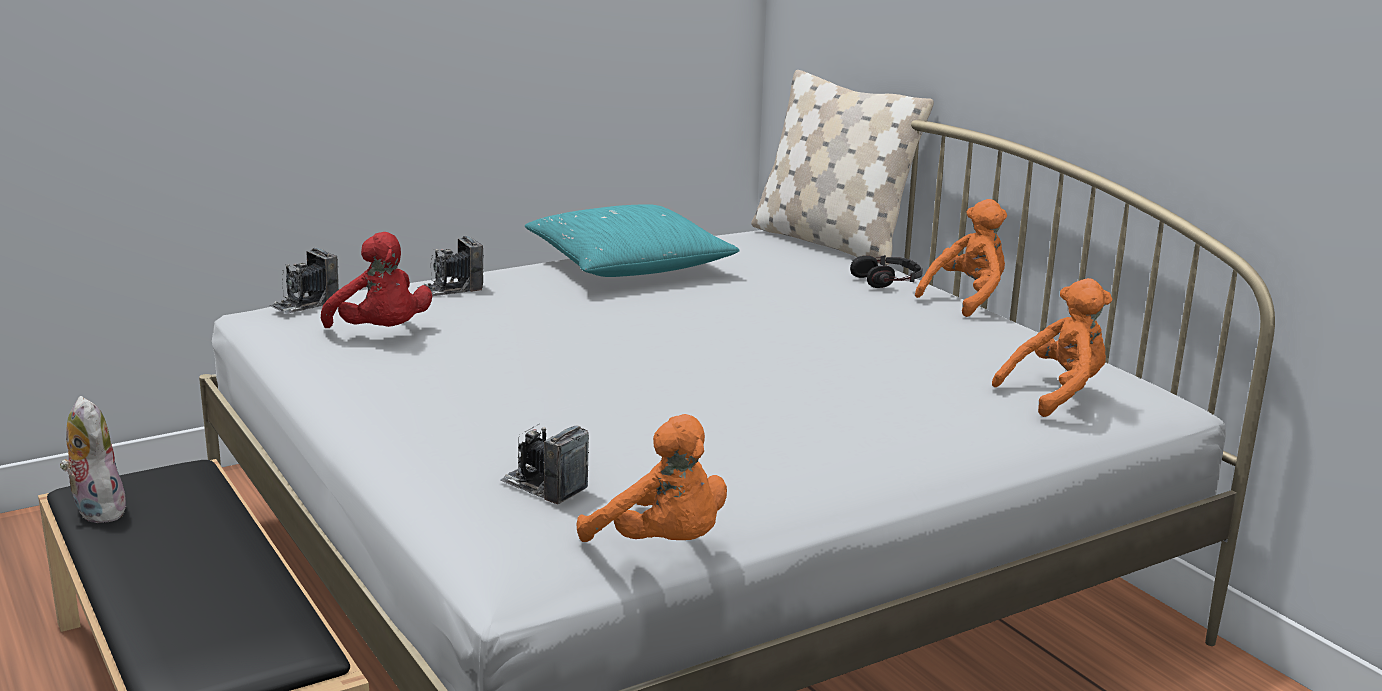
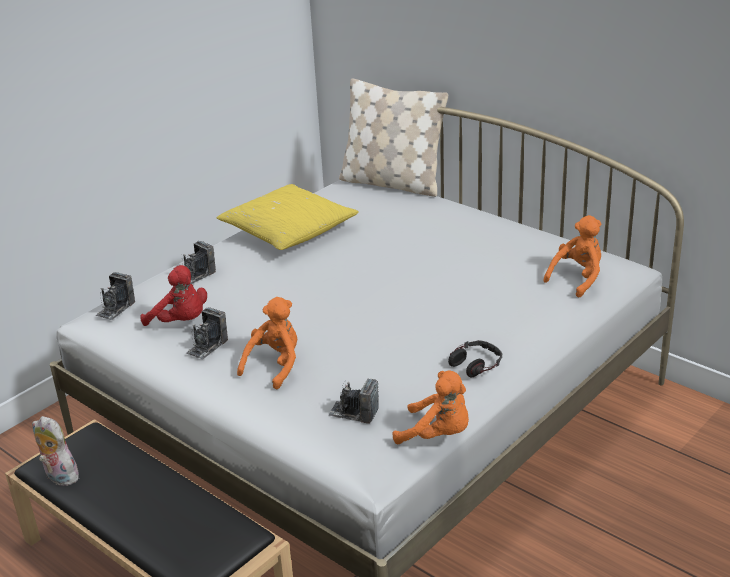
camera: 15 degrees left, 10 degrees up
turquoise pillow [525,204,740,277] -> yellow pillow [217,184,359,250]
headphones [850,255,923,288] -> headphones moved to [448,340,502,378]
orange plush toy [915,199,1007,317] -> orange plush toy moved to [237,297,297,389]
none -> camera [186,307,228,359]

